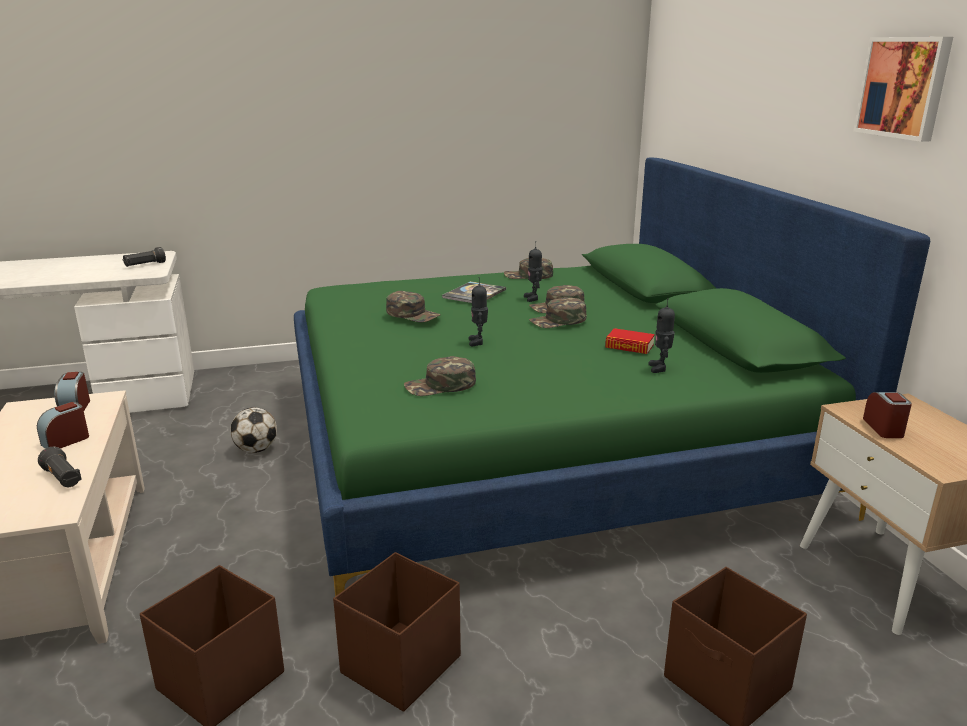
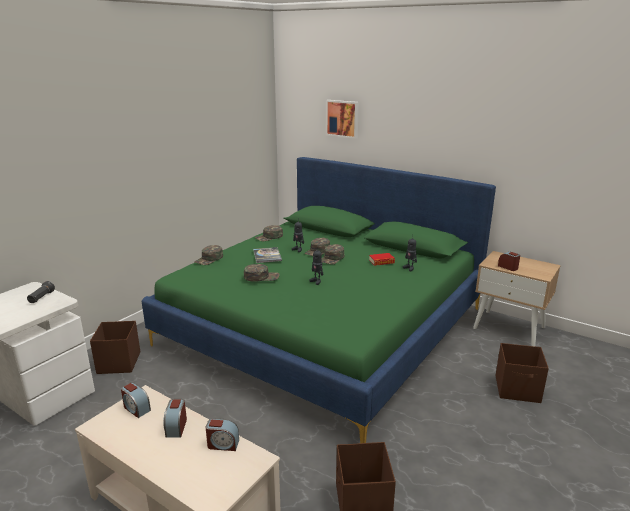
camera: 40 degrees left, 0 degrees up
black flashlight [38,447,82,487] -> alarm clock [206,418,239,451]
football [230,407,277,453] -> none
brown storage box [333,552,461,712] -> brown storage box moved to [90,321,140,374]
green cap [404,356,476,396] -> green cap moved to [194,245,223,265]
picture [853,37,953,142] -> picture moved to [326,100,359,139]

